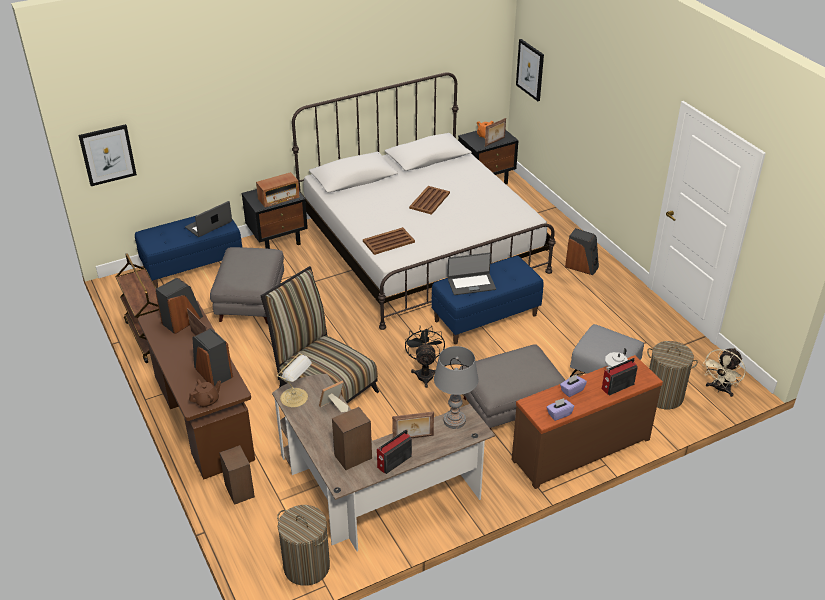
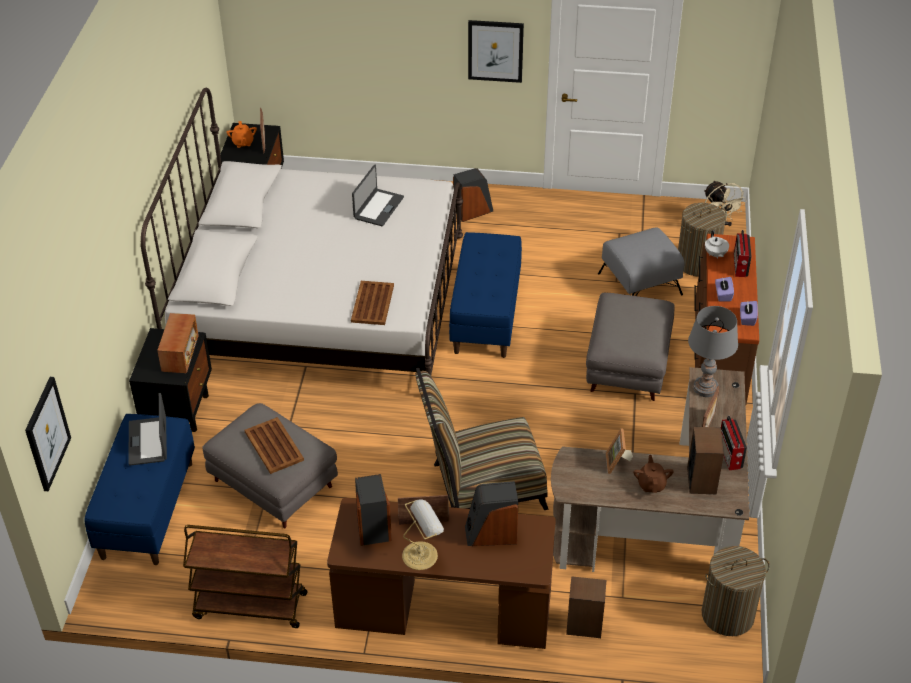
camera: 55 degrees left, 5 degrees up
brown teapot [189,379,221,408] -> brown teapot moved to [633,455,674,493]
table lamp [277,353,312,407] -> table lamp moved to [402,499,444,570]
black fan [405,326,445,388] -> none
brown tray [409,186,450,215] -> brown tray moved to [245,417,304,474]
laptop [448,253,496,295] -> laptop moved to [352,165,404,226]
picture [516,39,544,101] -> picture moved to [468,20,524,83]

